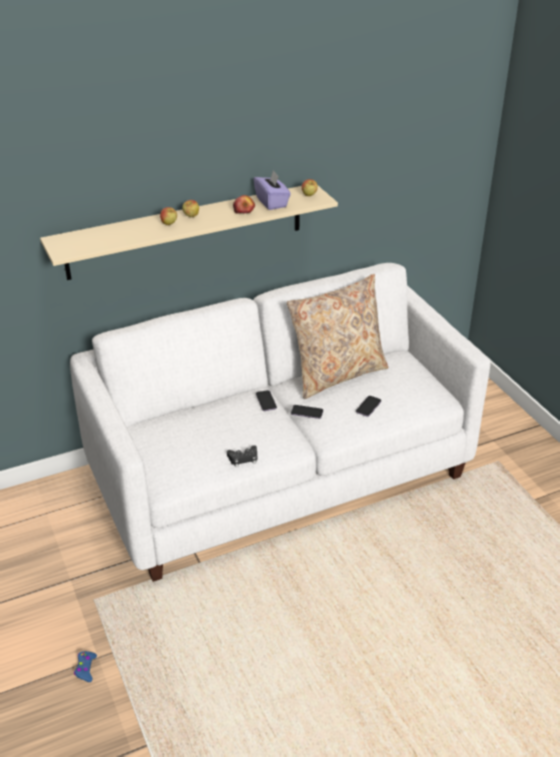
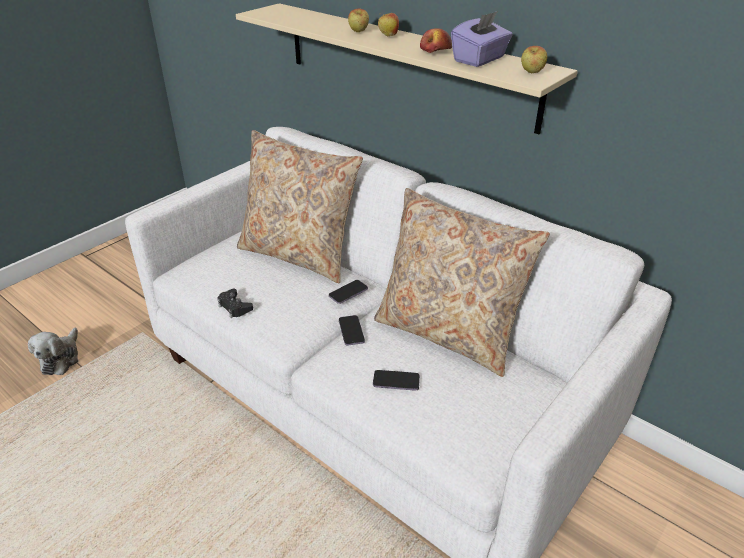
camera: 65 degrees right, 0 degrees up
blue game controller [74,651,97,682] -> plush toy [28,328,78,375]
none -> beige pillow [237,130,363,283]

